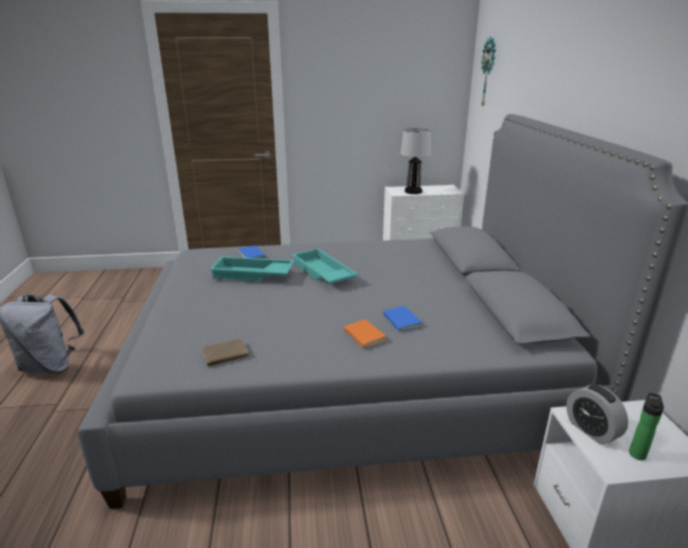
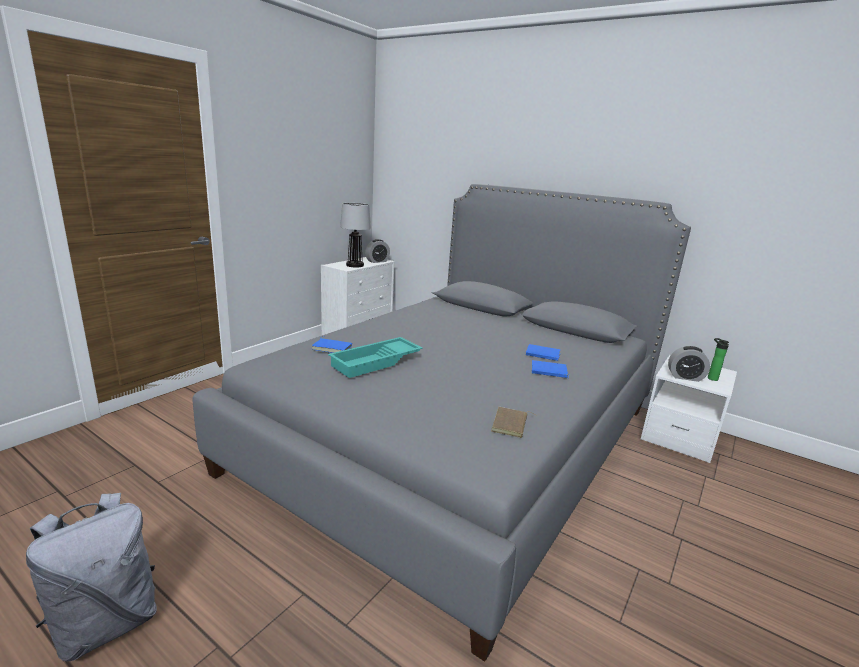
camera: 50 degrees left, 5 degrees down
turquoise tray [292,248,358,284] -> none
orange book [344,320,386,348] -> blue book [532,360,570,378]
wall clock [481,37,496,108] -> none
none -> alarm clock [365,239,390,263]

